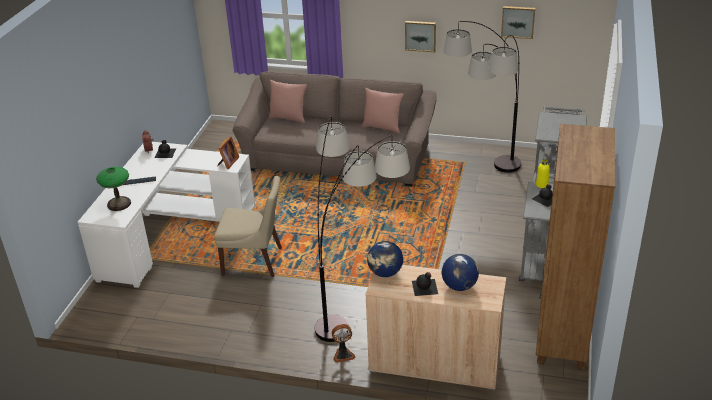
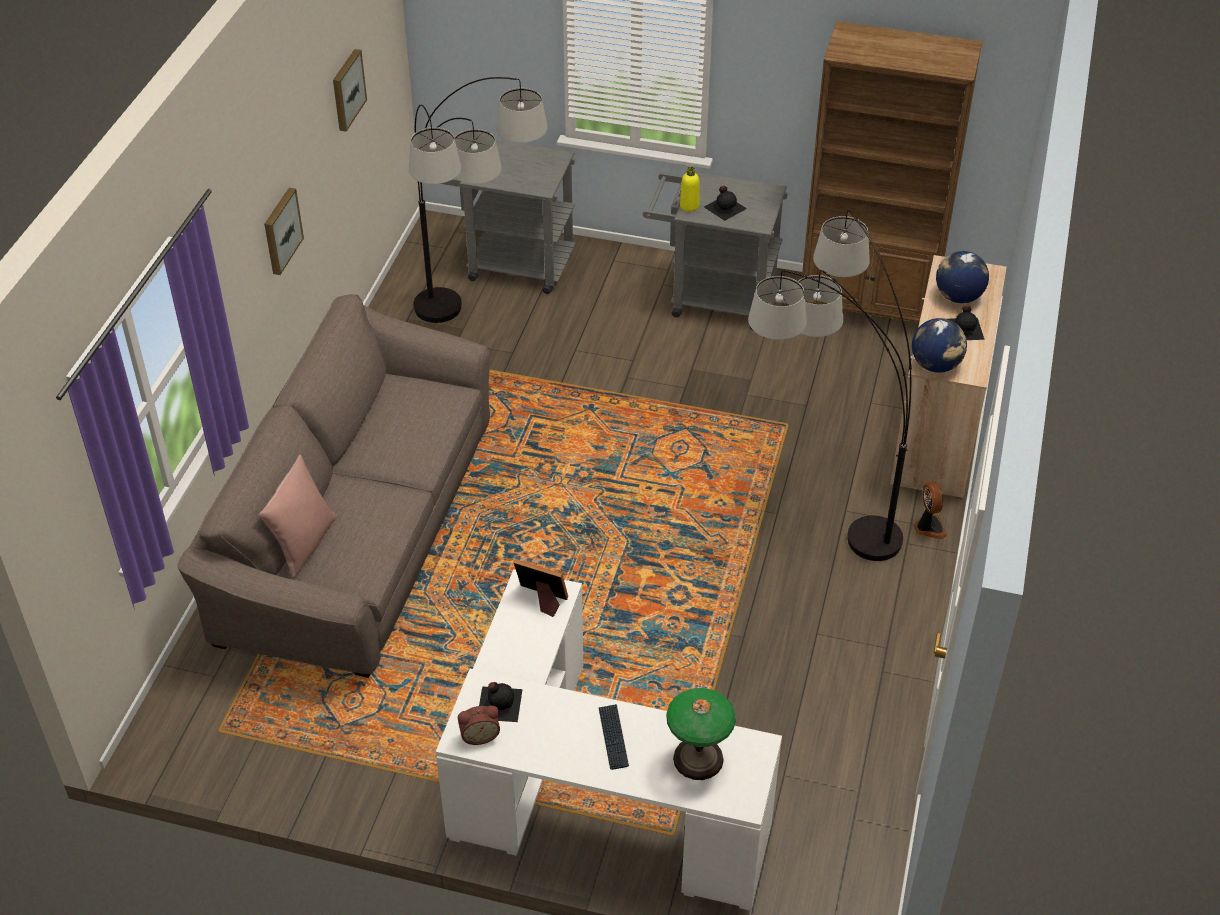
camera: 90 degrees left, 10 degrees up
beige chair [214,176,282,277] -> none
pink pillow [362,88,404,133] -> none

